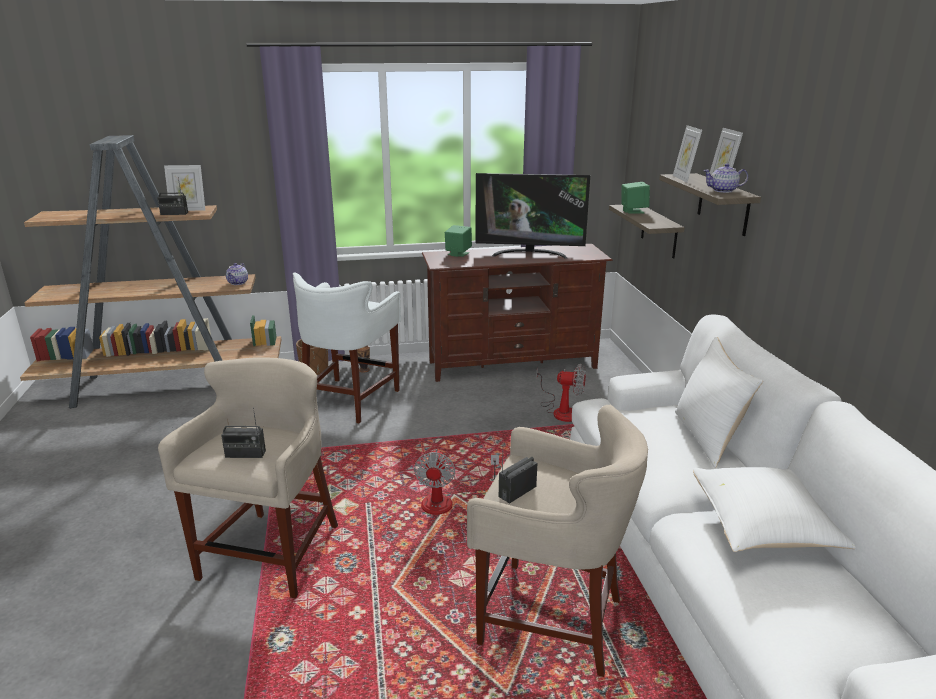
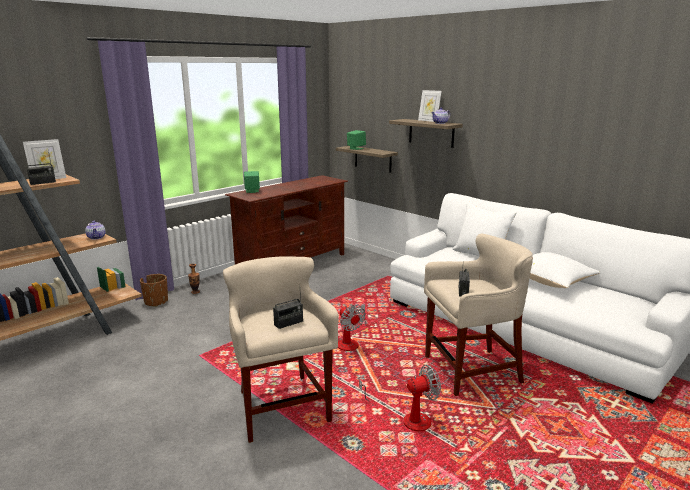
camera: 35 degrees left, 5 degrees down
white stool [293,272,401,424] -> none
television [475,173,590,259] -> none
fan [536,364,586,422] -> fan moved to [359,365,441,431]
picture frame [673,125,702,183] -> none

